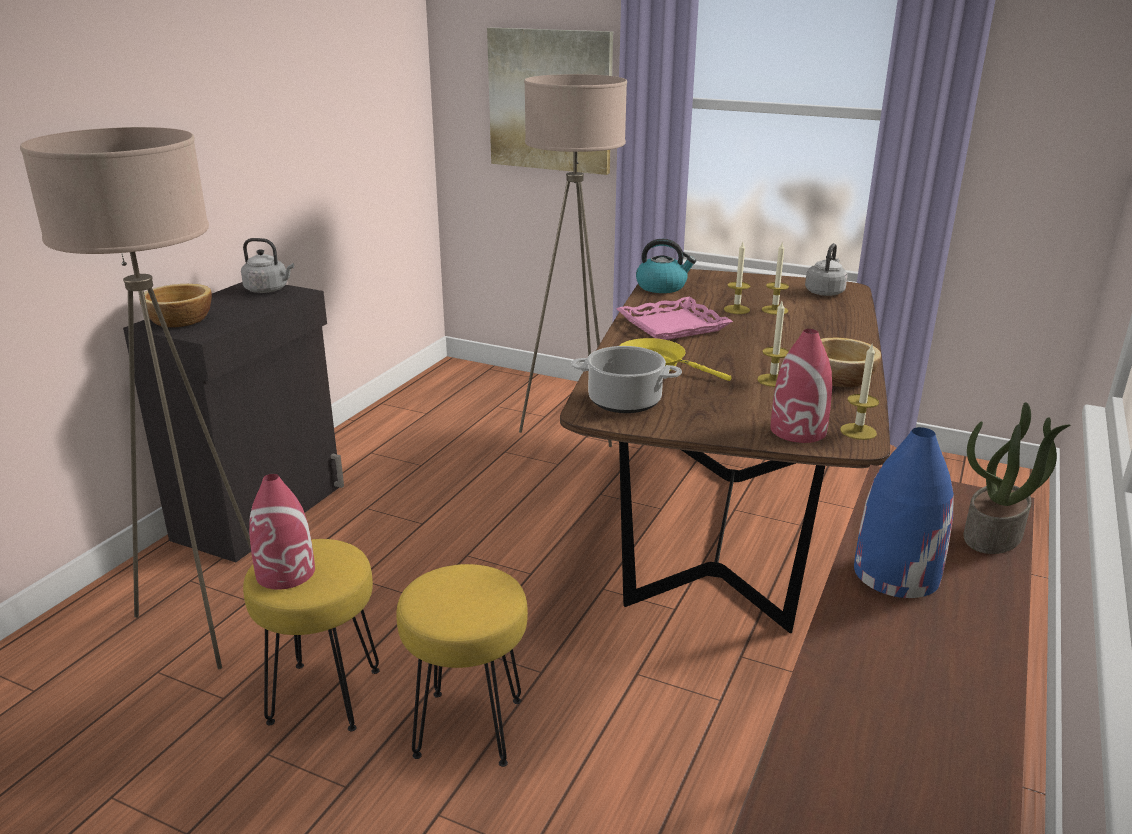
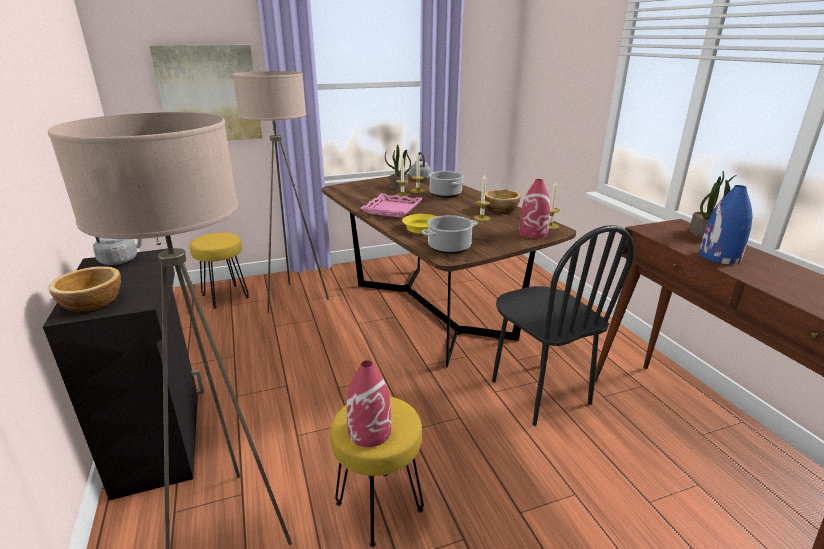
camera: 45 degrees left, 0 degrees up
yellow stool [397,564,528,767] -> yellow stool moved to [190,233,249,308]
kettle [636,239,696,293] -> none
none -> potted plant [385,145,411,189]
none -> cooking pot [429,171,464,198]
none -> black chair [492,225,634,426]

